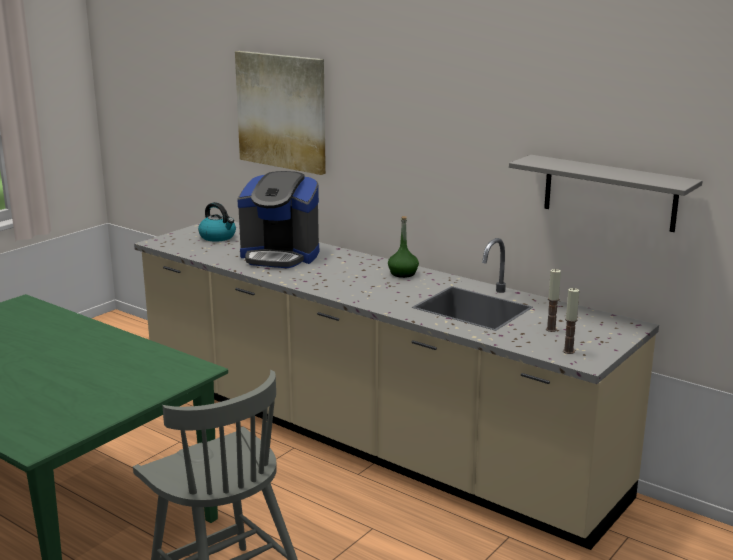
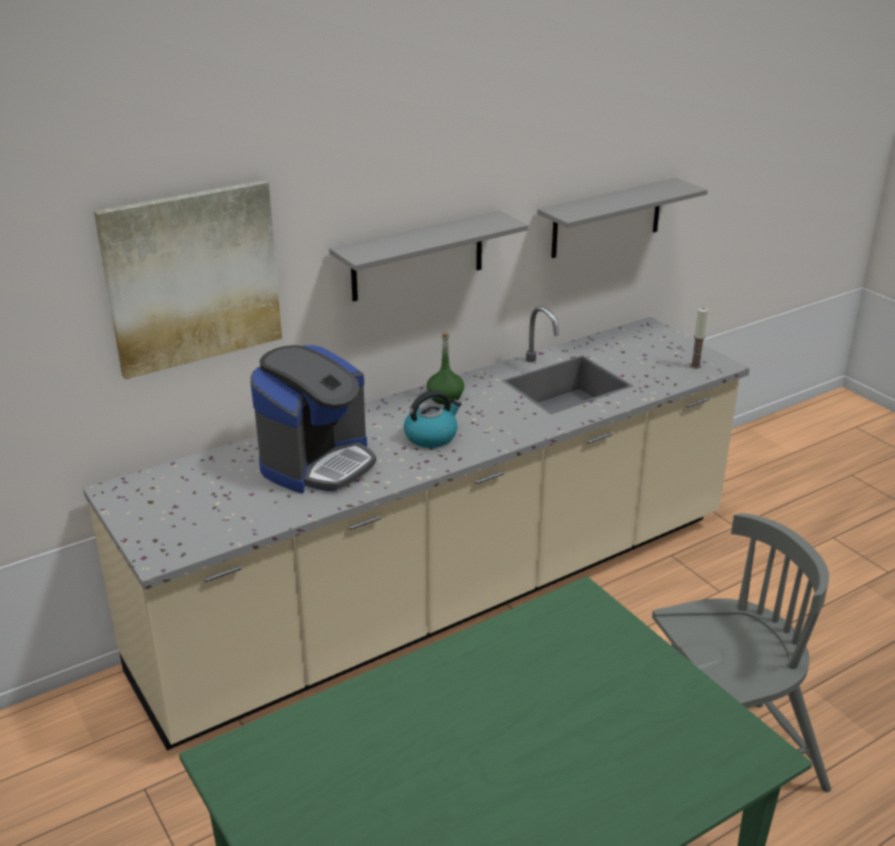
camera: 70 degrees left, 10 degrees up
kettle [198,202,236,242] -> kettle moved to [404,390,462,448]
candle [546,269,561,332] -> none
none -> grey shelf [329,211,529,302]

